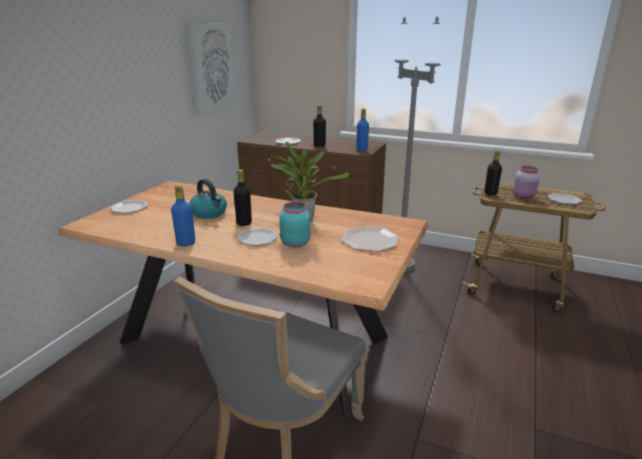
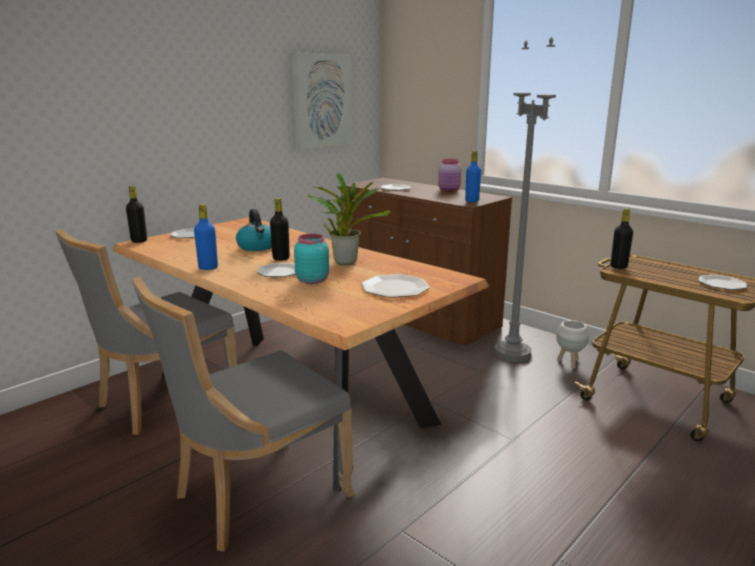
camera: 20 degrees right, 5 degrees down
black bottle [313,106,326,147] -> black bottle moved to [126,186,147,243]
pink jar [513,166,540,199] -> pink jar moved to [438,159,461,192]
none -> grey chair [55,229,237,435]
none -> white planter [556,320,589,369]

